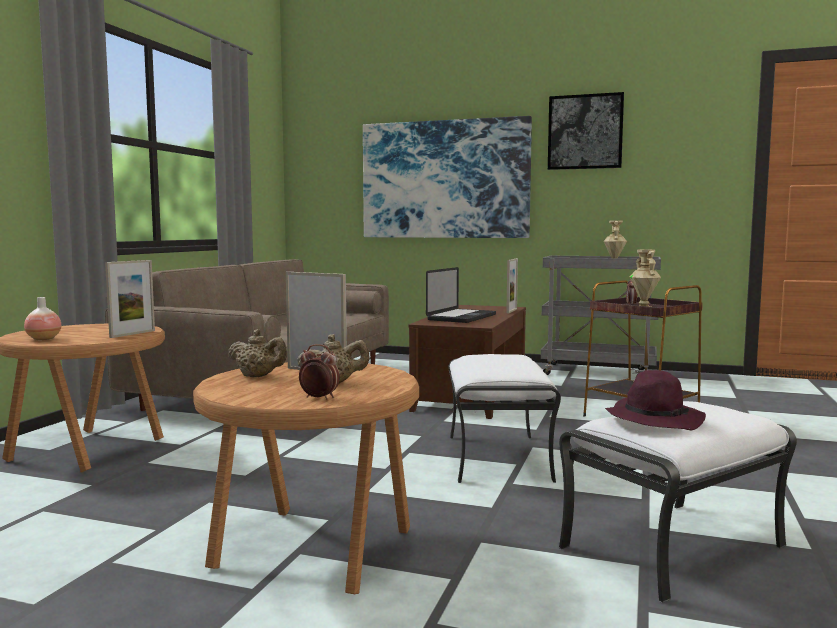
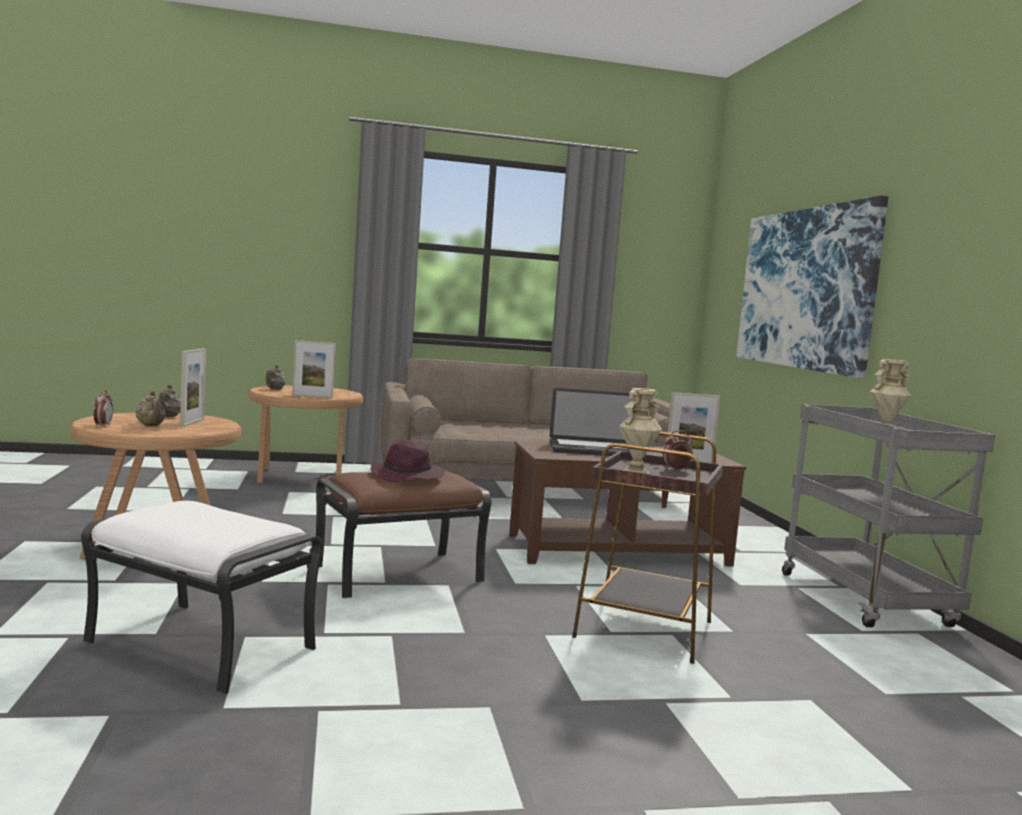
camera: 60 degrees right, 0 degrees up
vase [24,297,61,340] -> beige teapot [266,365,286,390]
white ottoman [448,354,561,483] -> brown ottoman [316,470,492,598]
picture [548,92,624,170] -> none
purple hat [605,370,706,431] -> purple hat moved to [371,440,445,482]

